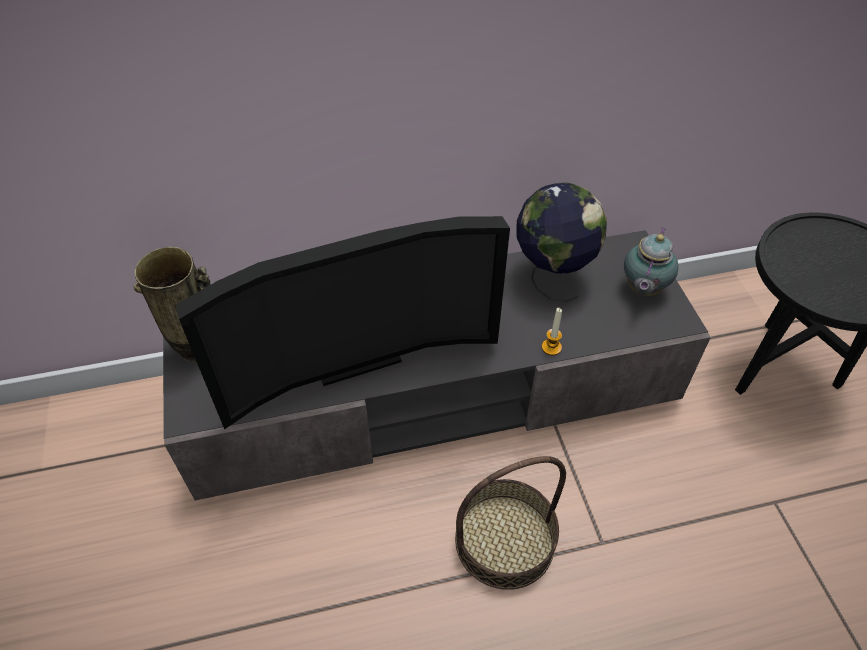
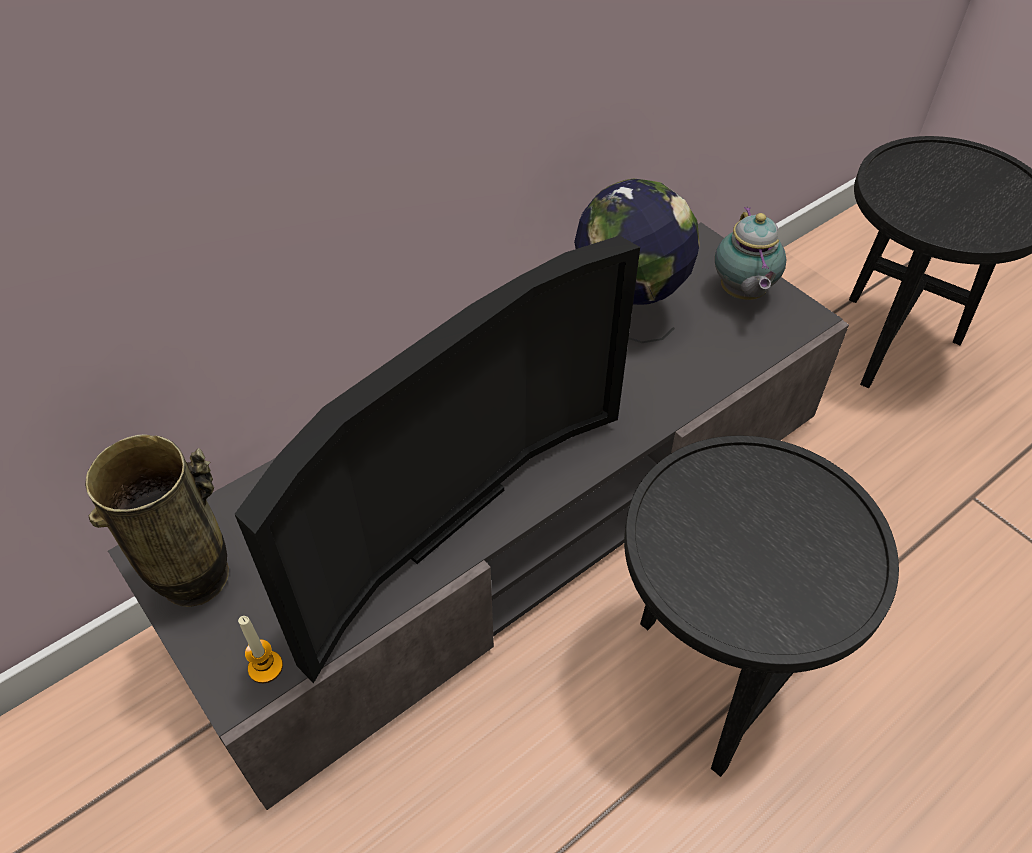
camera: 25 degrees left, 0 degrees up
basket [455,456,566,590] -> black side table [624,436,899,777]
candle [542,308,562,355] -> candle moved to [238,616,283,683]

